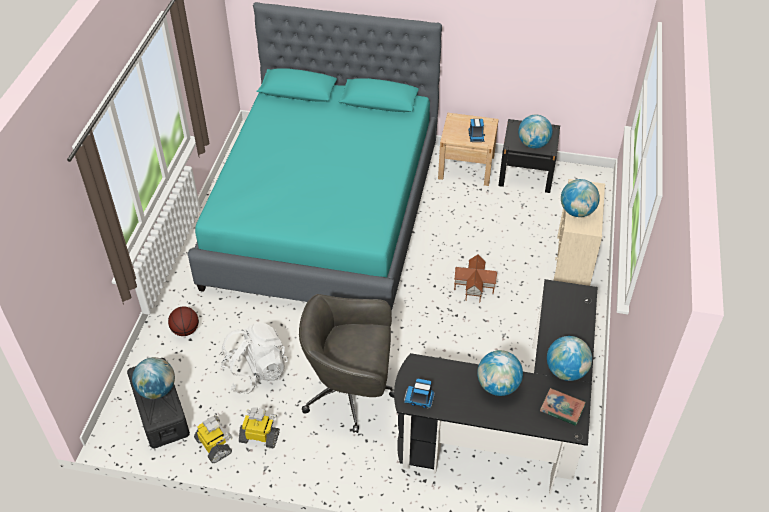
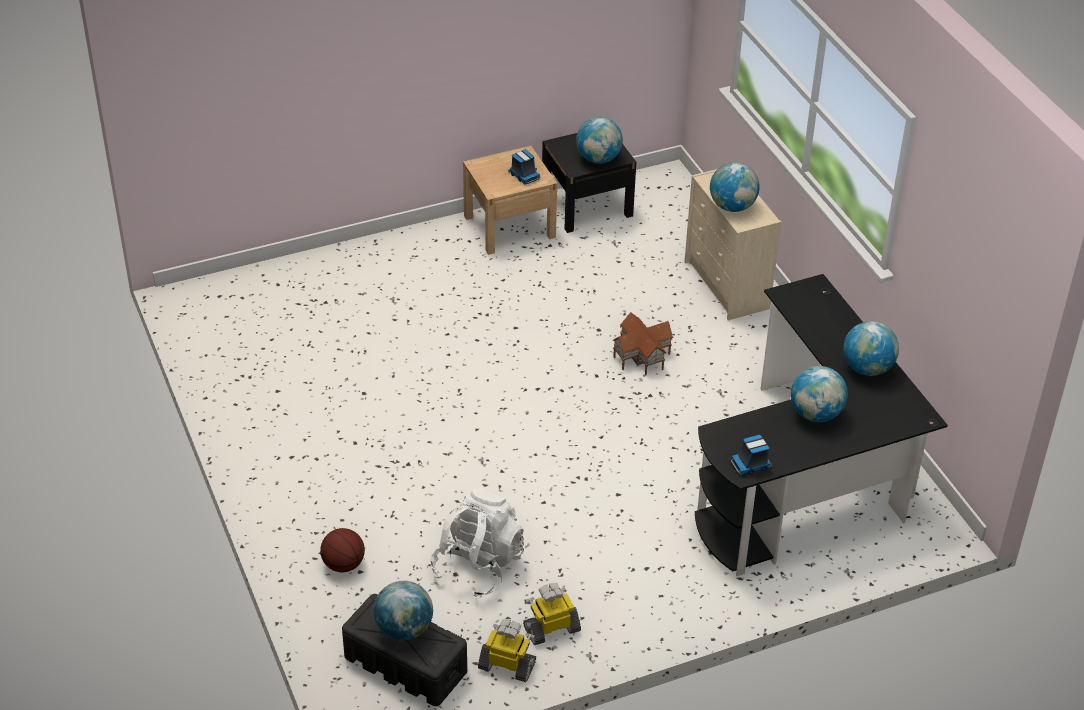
camera: 35 degrees left, 5 degrees down
turquoise bed [188,2,442,311] -> none
grey office chair [299,294,394,433] -> none
book [540,388,586,426] -> none

